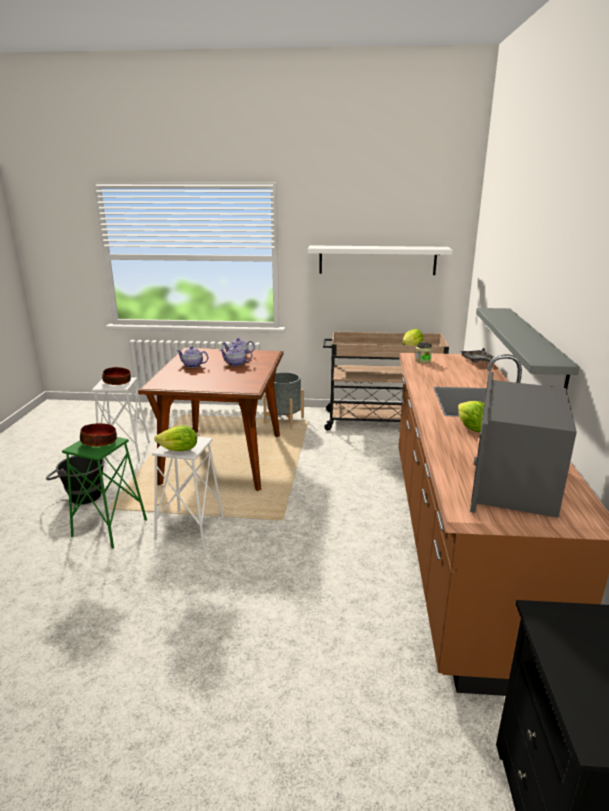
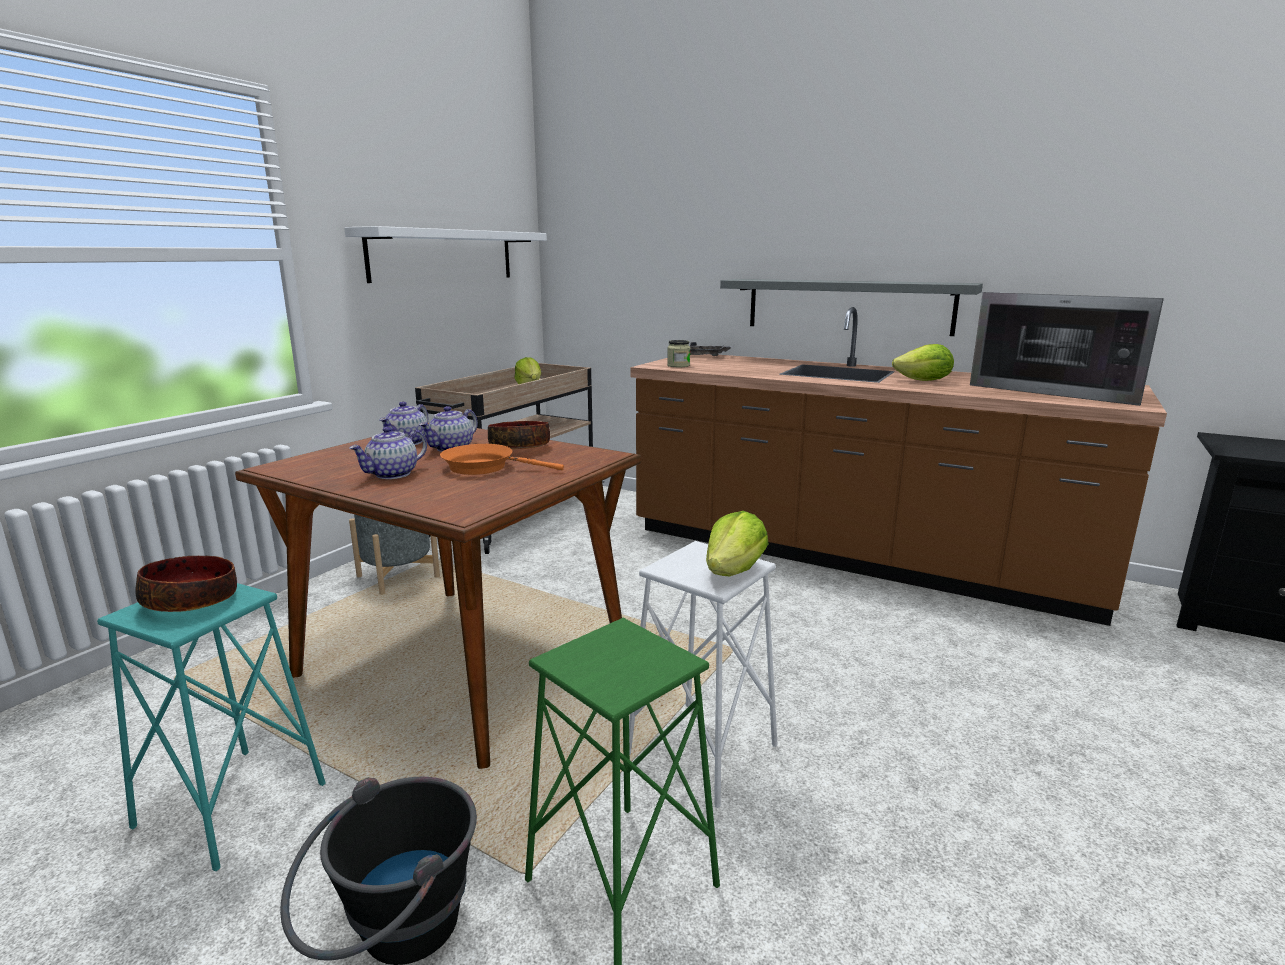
camera: 65 degrees left, 5 degrees down
bowl [80,423,117,447] -> bowl moved to [488,421,550,449]
white stool [92,377,150,461] -> turquoise stool [97,583,325,871]
none -> orange frying pan [440,444,564,475]

